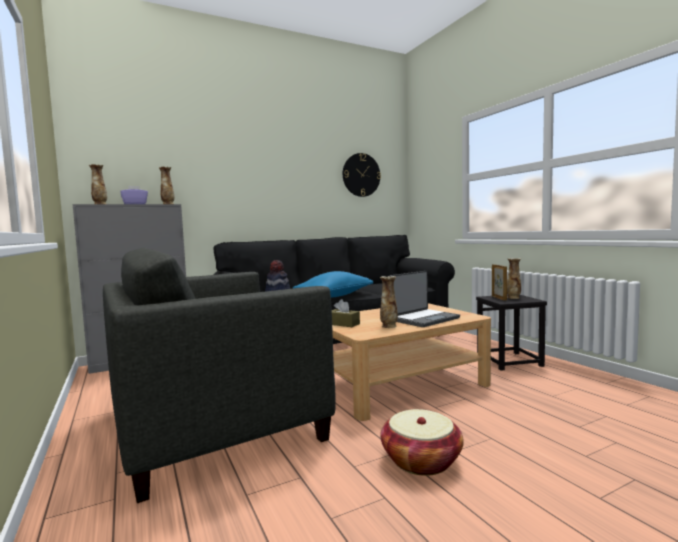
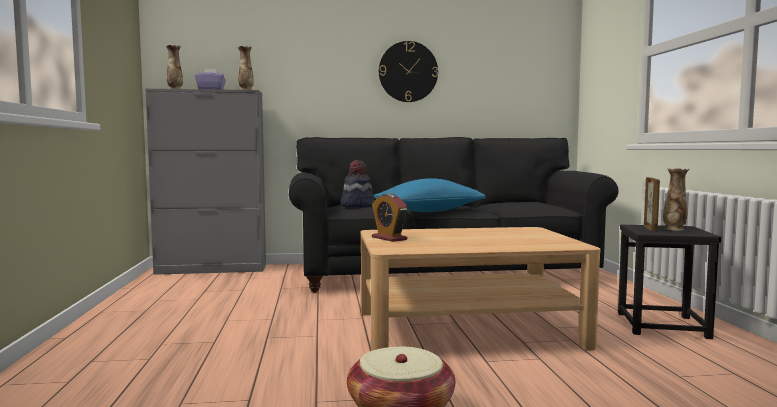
camera: 20 degrees right, 0 degrees up
grey armchair [103,248,336,503] -> none
brown tissue box [332,299,360,327] -> alarm clock [372,193,408,242]
wall clock [343,153,381,197] -> wall clock moved to [379,41,438,102]
vase [380,276,398,328] -> none
laptop [389,271,460,327] -> none

